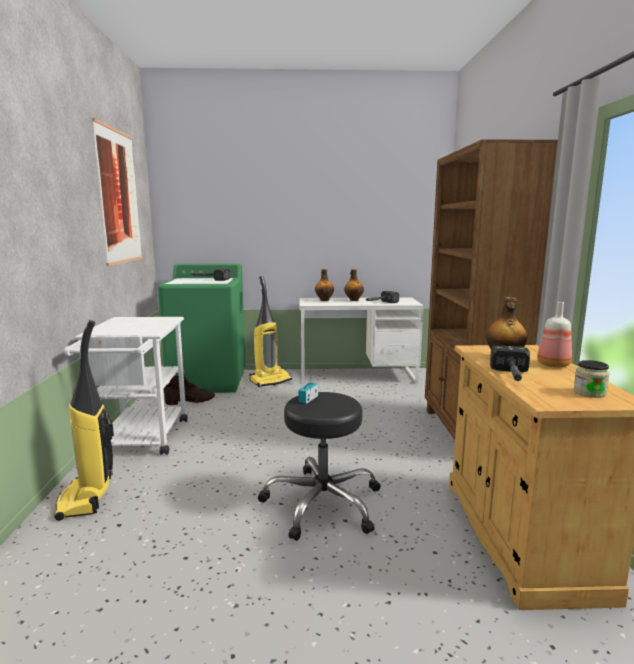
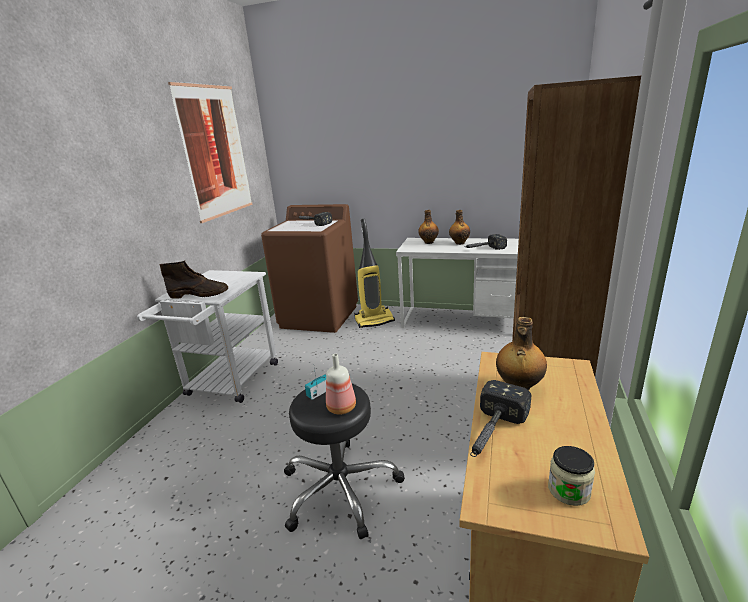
camera: 20 degrees right, 10 degrees up
vacuum cleaner [54,320,114,521] -> none
green washing machine [158,264,246,393] -> brown washing machine [261,204,358,333]
brown boot [164,375,215,405] -> brown boot moved to [159,260,228,299]
bottle [537,302,572,367] -> bottle moved to [326,354,356,415]

